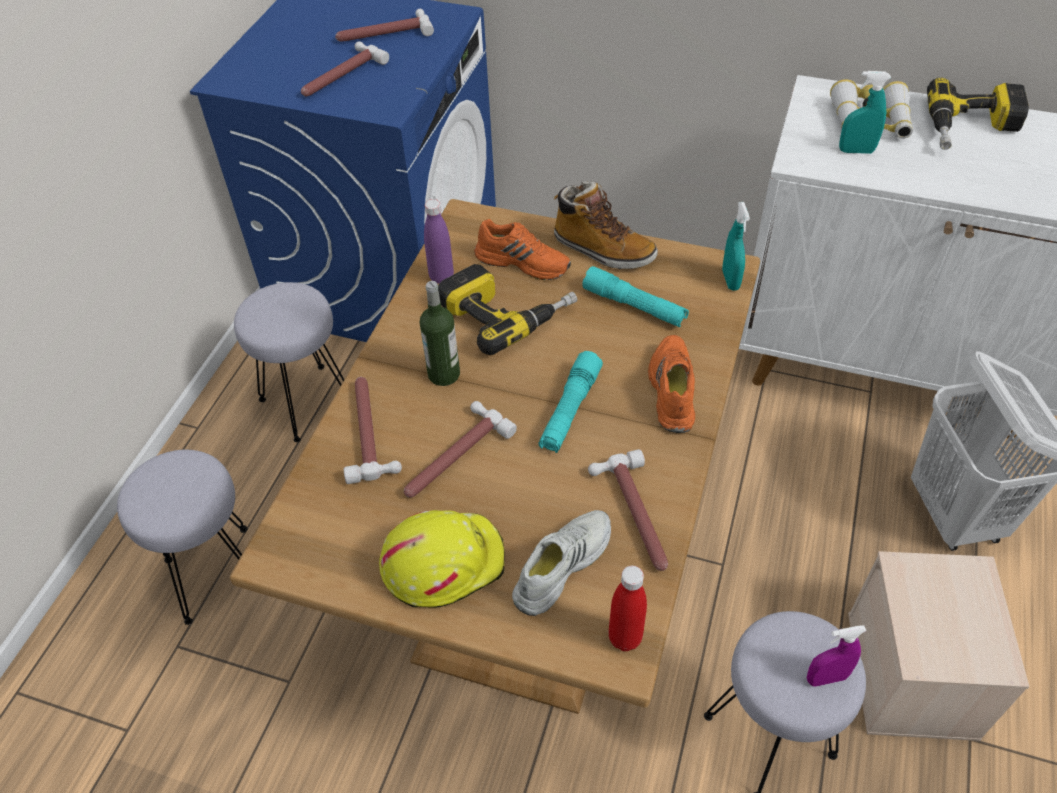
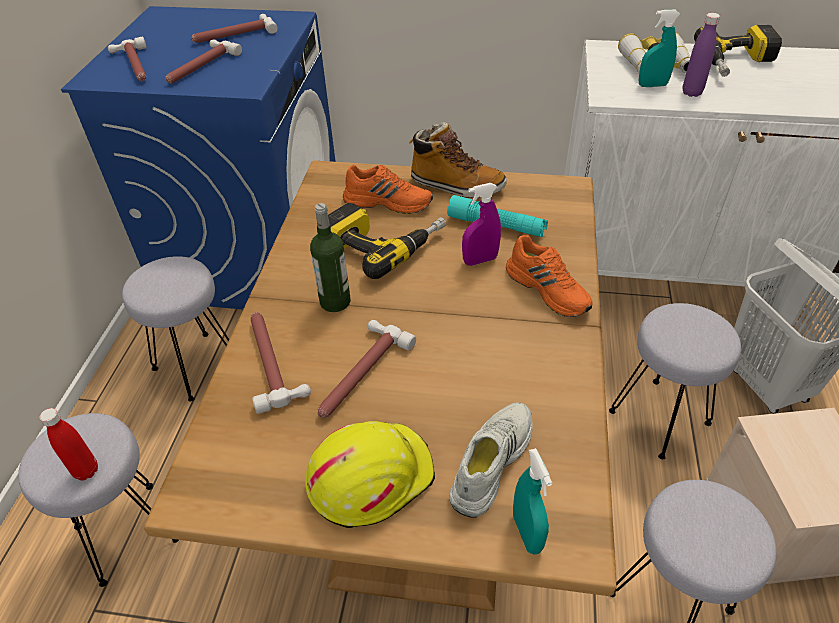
camera: 10 degrees left, 5 degrees down
purple bottle [424,199,454,284] -> purple bottle moved to [683,13,720,97]
turquoise flashlight [539,351,603,453] -> none
hammer [588,449,668,571] -> hammer moved to [108,37,147,81]
red bottle [609,566,647,651] -> red bottle moved to [39,408,98,481]
orange shoe [648,335,695,433] -> orange shoe turned 150 degrees clockwise [506,235,592,317]
turquoise spray bottle [722,202,750,291] -> turquoise spray bottle moved to [513,448,552,555]
purple spray bottle [807,625,866,686] -> purple spray bottle moved to [462,183,501,266]
none -> grey stool [609,303,741,459]

